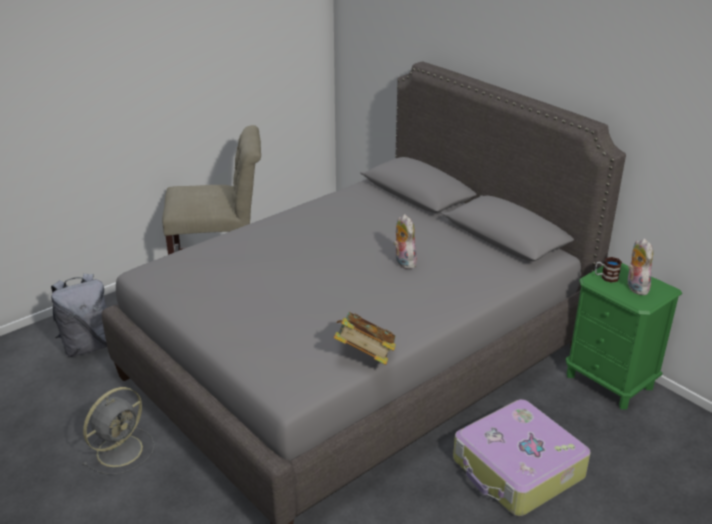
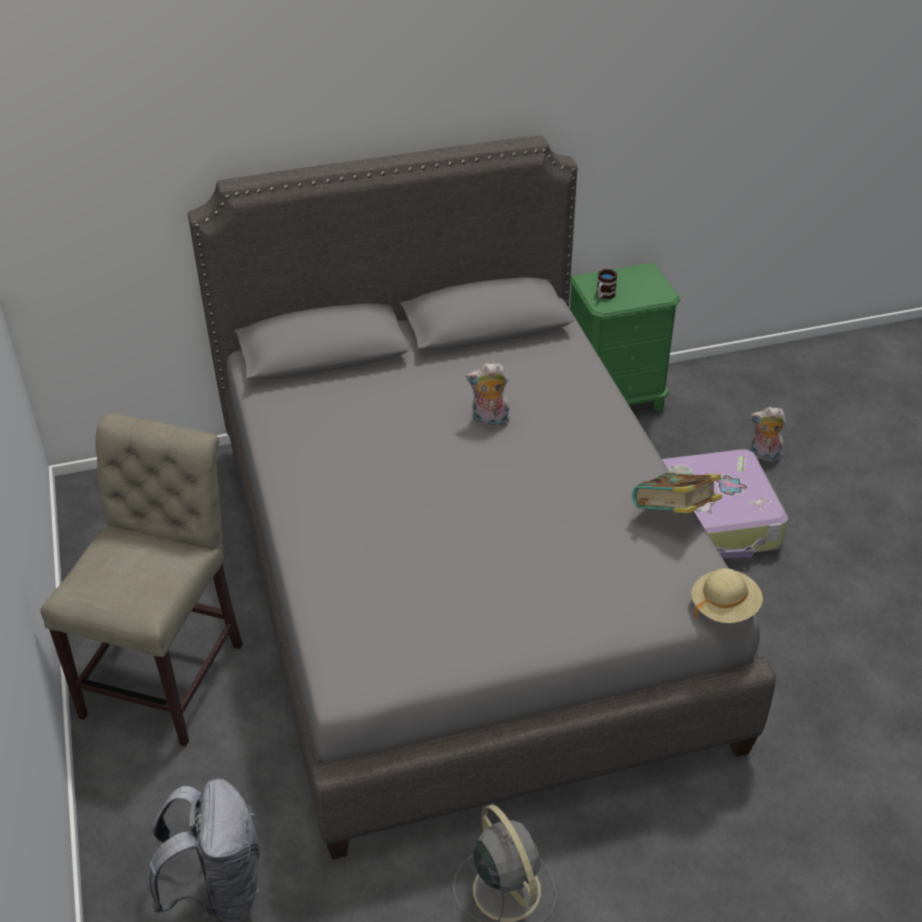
camera: 65 degrees left, 10 degrees up
plush toy [627,238,653,295] -> plush toy moved to [750,407,786,462]
none -> beige hat [691,568,763,623]

